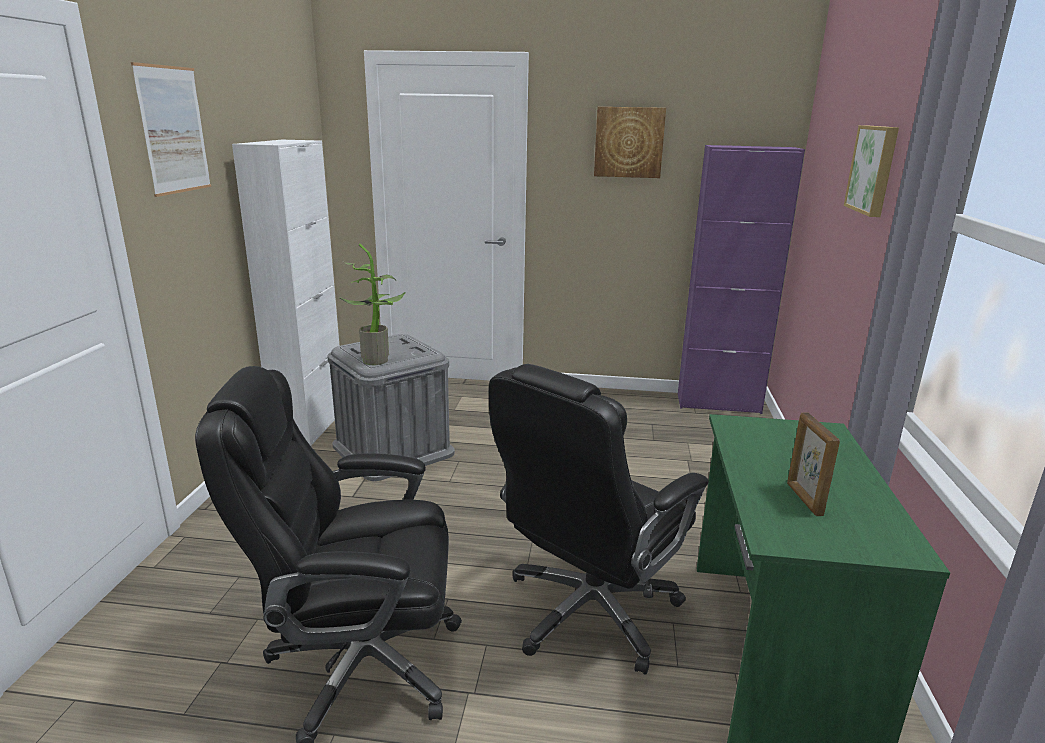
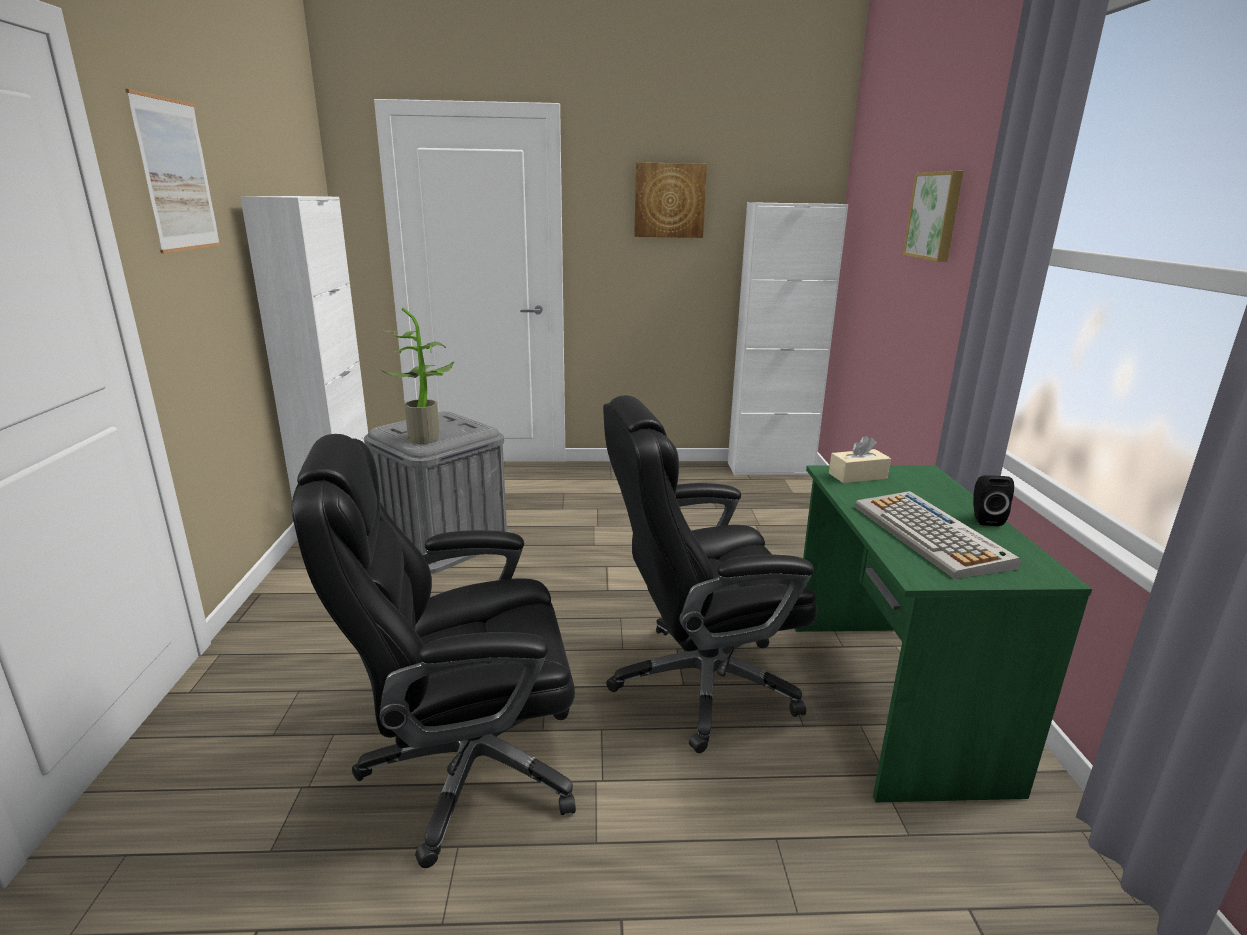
camera: 10 degrees left, 0 degrees up
black office chair [489,364,709,675] -> black office chair turned 45 degrees clockwise [603,395,817,753]
purple cabinet [678,145,805,414] -> white cabinet [728,202,848,476]
picture frame [787,412,840,516] -> keyboard [855,491,1021,579]
none -> beige tissue box [829,436,891,483]
none -> black speaker [973,475,1014,526]

